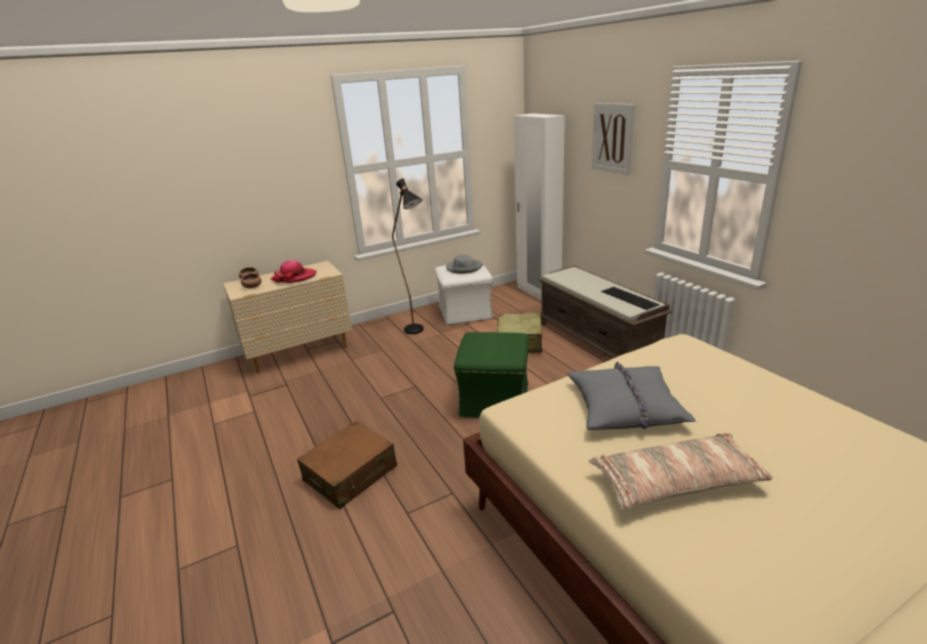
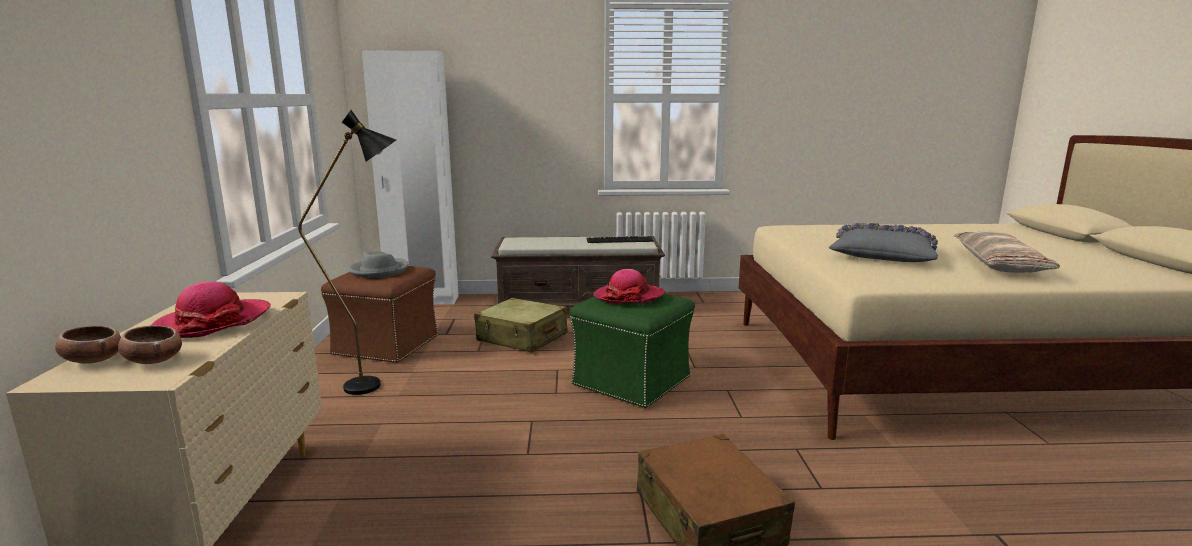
camera: 65 degrees left, 10 degrees down
white ottoman [435,264,493,326] -> brown ottoman [321,266,438,363]
picture [592,103,635,175] -> none
none -> hat [593,269,665,304]

